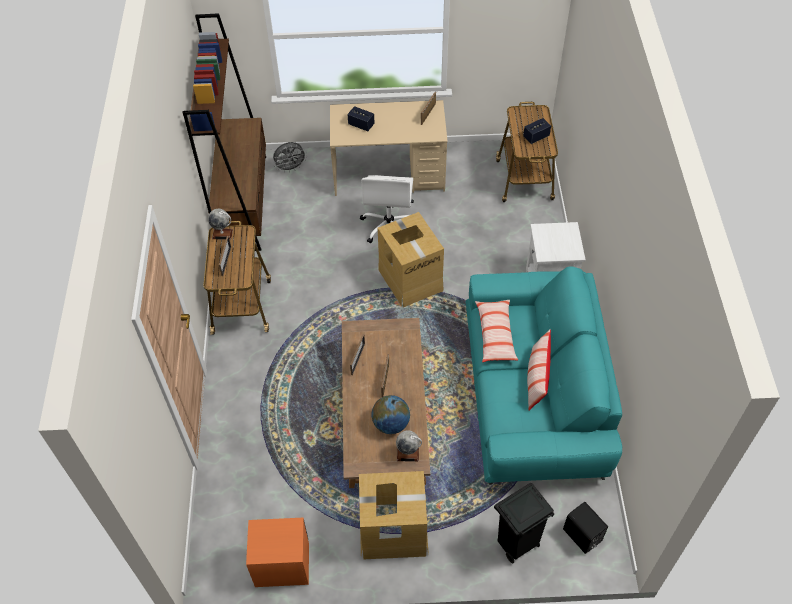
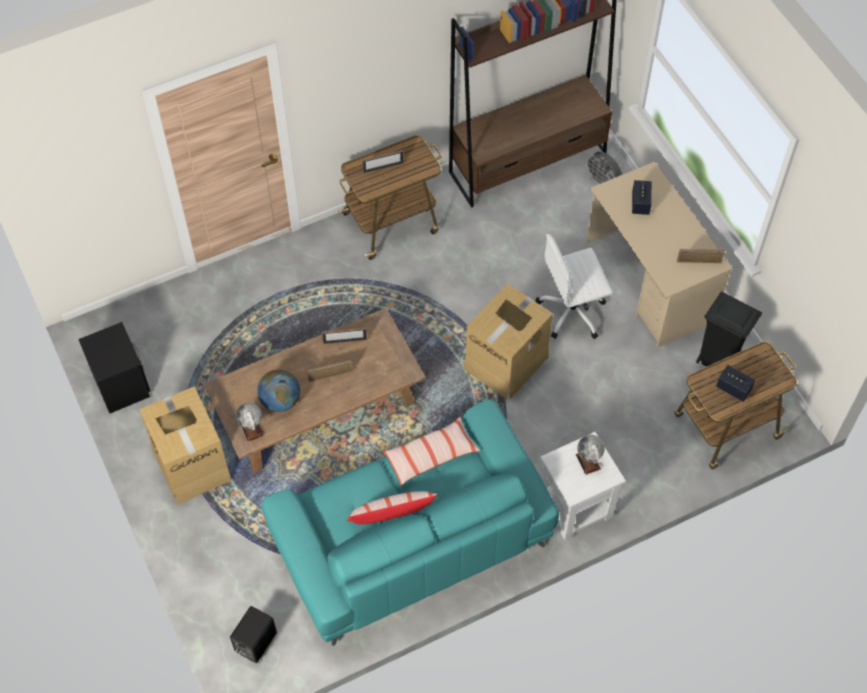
camera: 65 degrees right, 5 degrees up
globe [208,209,233,240] -> globe moved to [576,435,605,475]
orange nightstand [246,518,309,587] -> black nightstand [78,322,150,413]
black trash can [494,483,554,564] -> black trash can moved to [696,292,762,373]

